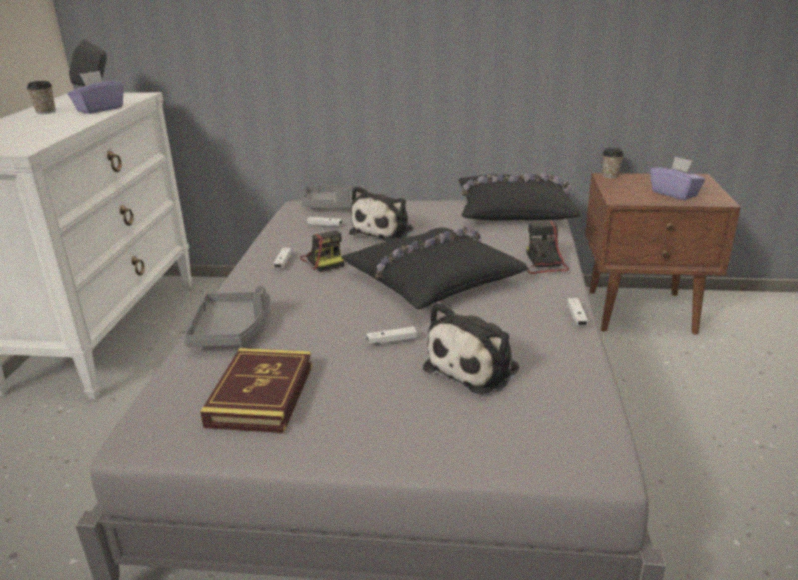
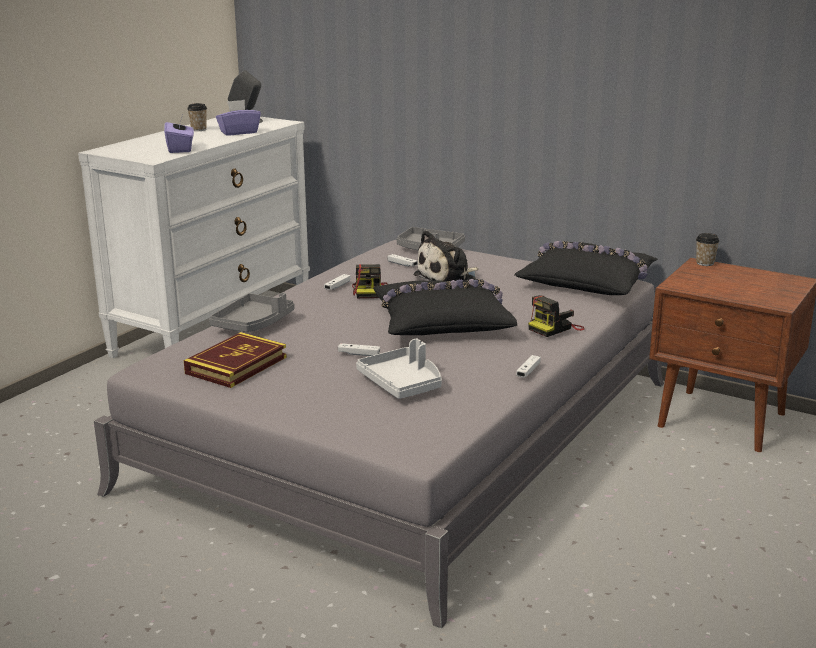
camera: 25 degrees right, 5 degrees down
plush toy [423,302,519,394] -> grey tray [356,339,442,399]
camera [526,221,569,274] -> camera turned 150 degrees counterclockwise [528,295,585,337]
purple tissue box [650,156,705,200] -> purple tissue box moved to [164,115,194,153]

